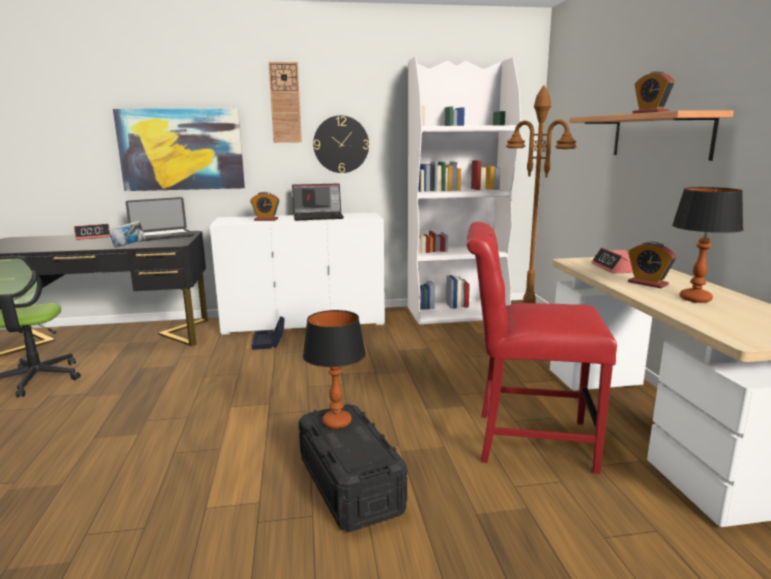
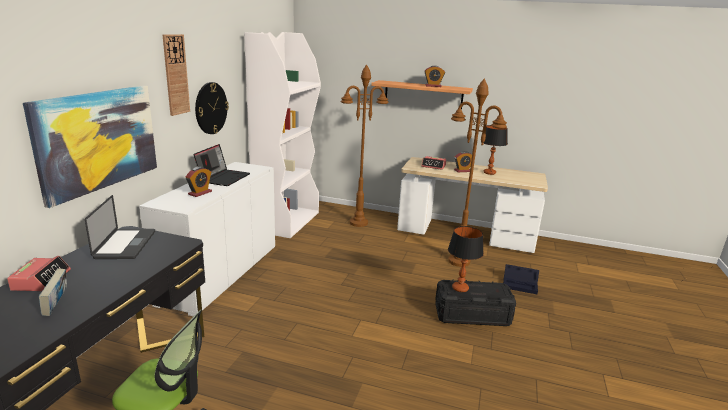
camera: 65 degrees left, 5 degrees up
book [108,221,146,248] -> book moved to [39,268,67,316]
black storage box [252,316,285,350] -> black storage box moved to [503,264,539,294]
red chair [467,222,617,474] -> brown floor lamp [448,79,507,267]

